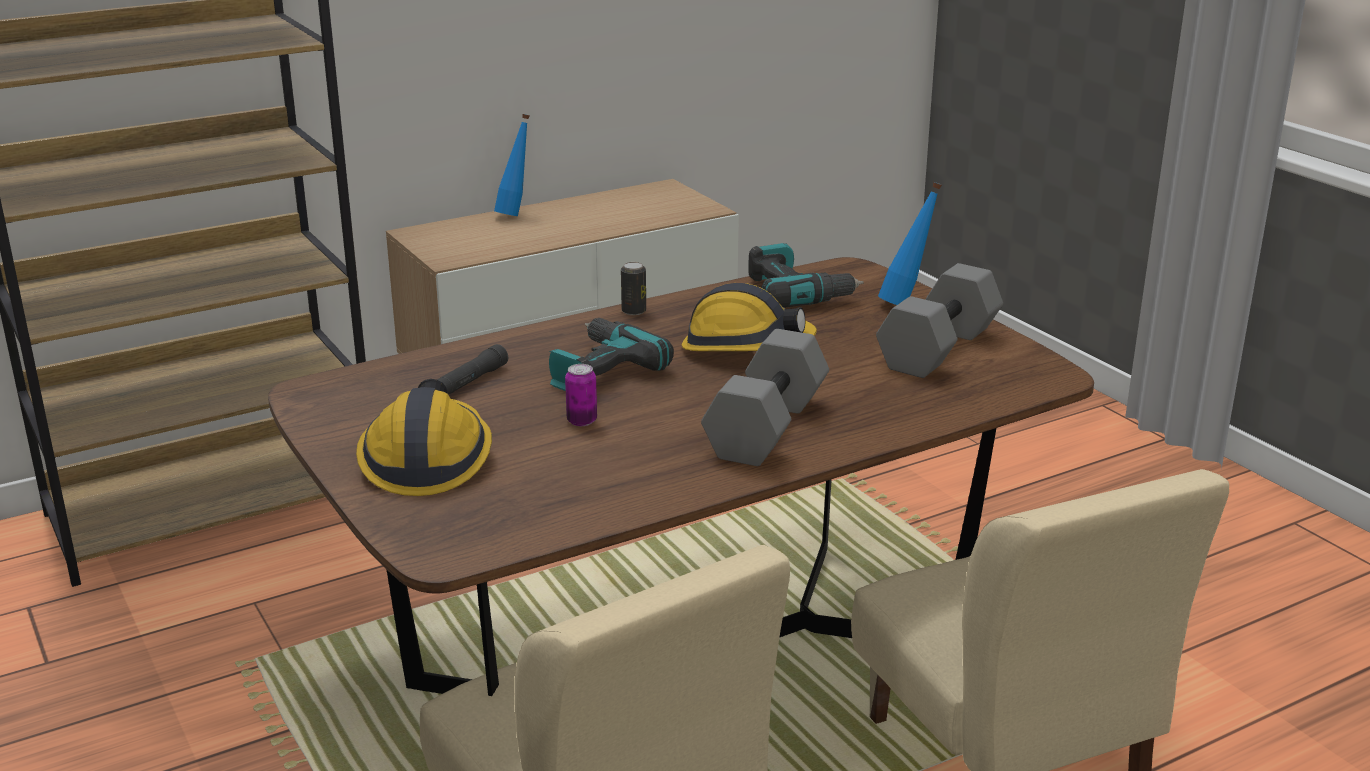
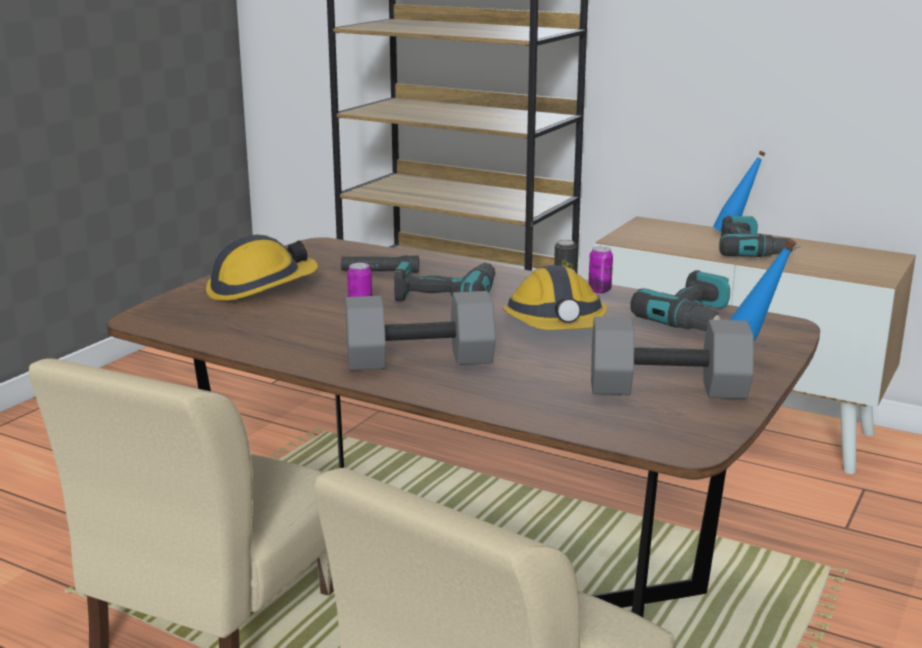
camera: 60 degrees right, 5 degrees down
none -> can [588,246,613,293]
none -> power drill [719,215,801,257]

